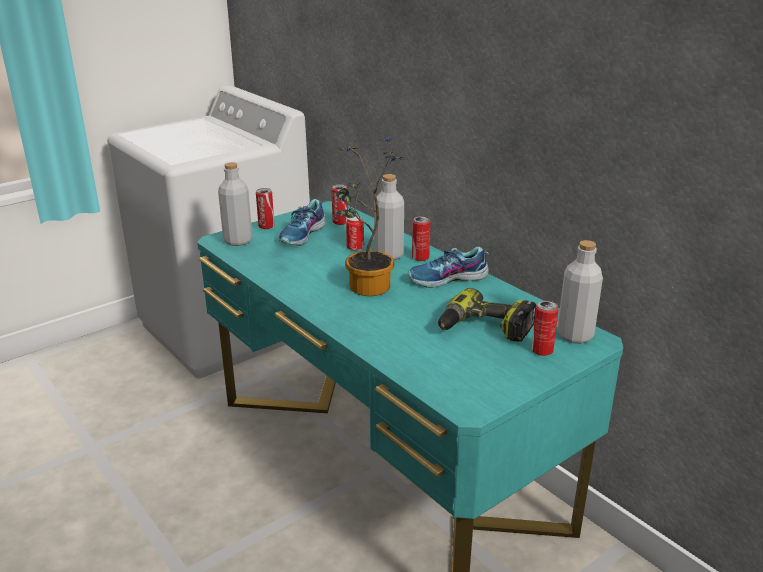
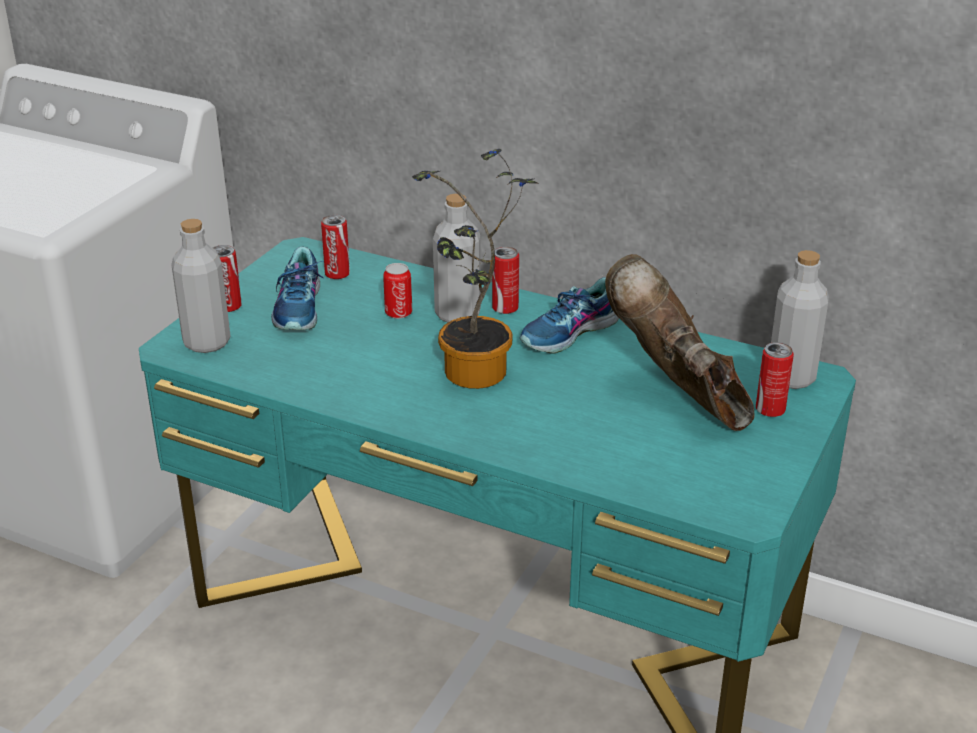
camera: 25 degrees left, 5 degrees up
power drill [438,288,536,342] -> brown boot [605,254,754,431]

